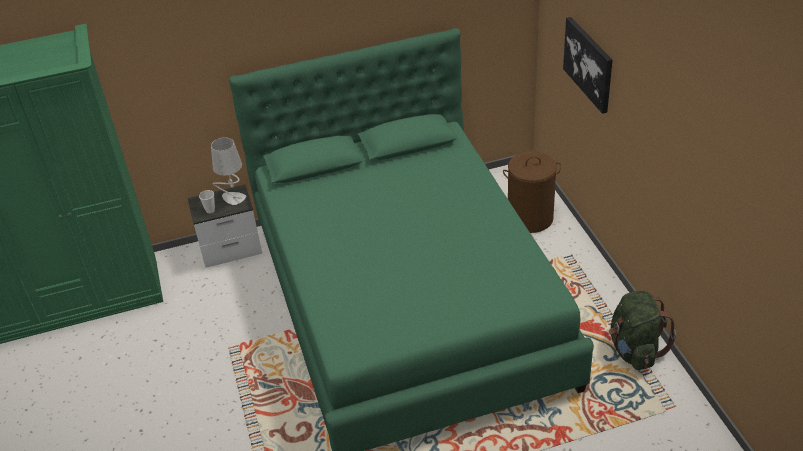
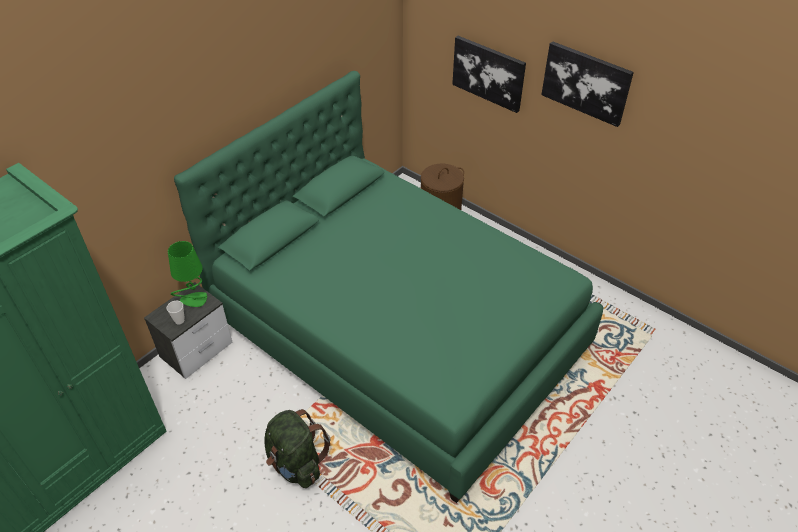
camera: 35 degrees left, 5 degrees up
grey table lamp [211,137,246,205] -> green table lamp [168,241,207,307]
green backpack [609,291,676,370] -> green backpack moved to [264,409,331,488]
none -> picture [541,41,634,127]

